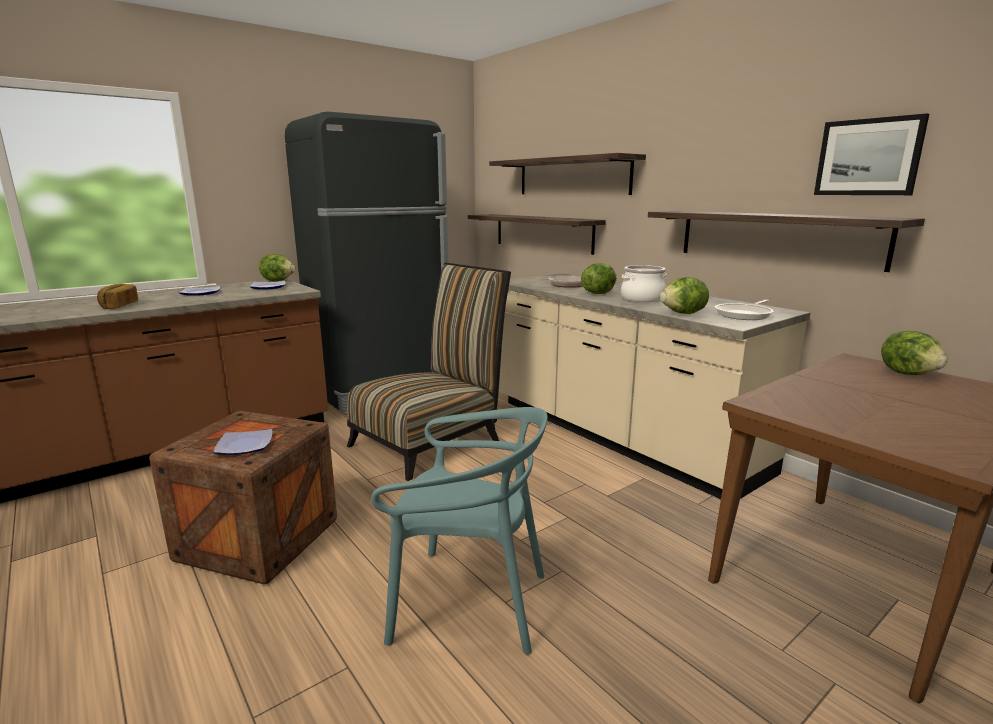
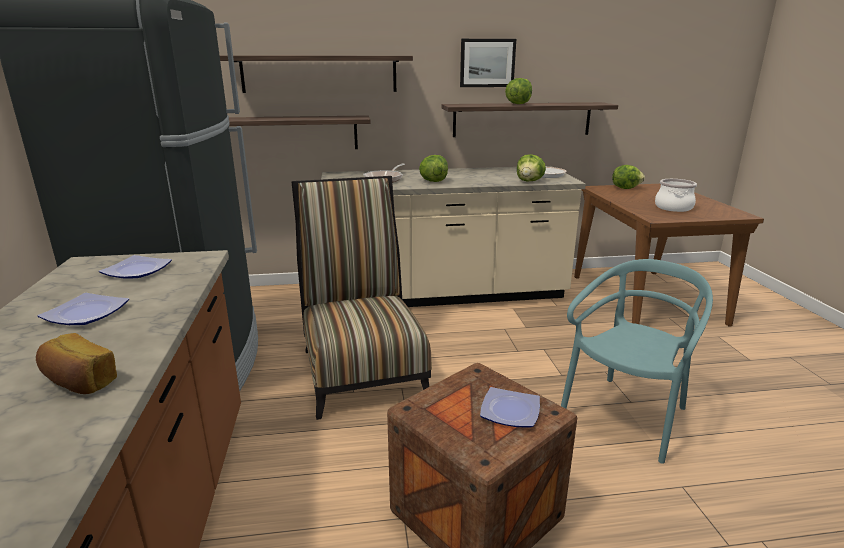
camera: 60 degrees left, 5 degrees up
lettuce [259,254,295,281] -> lettuce moved to [505,78,532,104]
cooking pot [621,265,667,302] -> cooking pot moved to [655,179,697,212]
picture [814,113,929,195] -> picture moved to [460,39,516,87]

